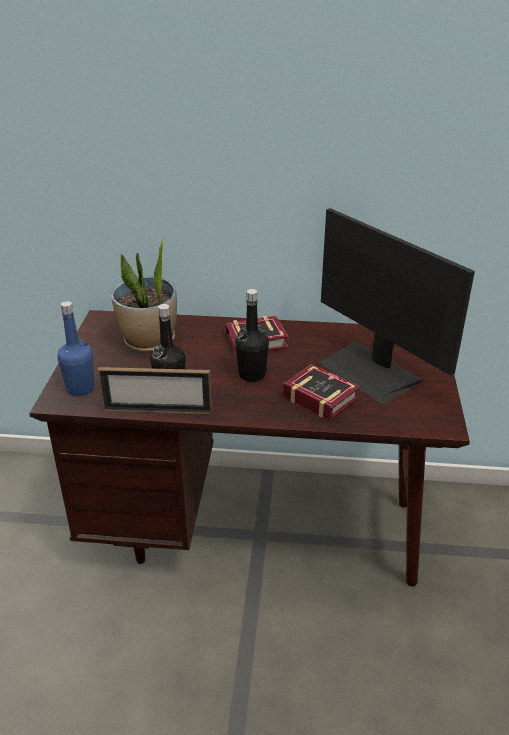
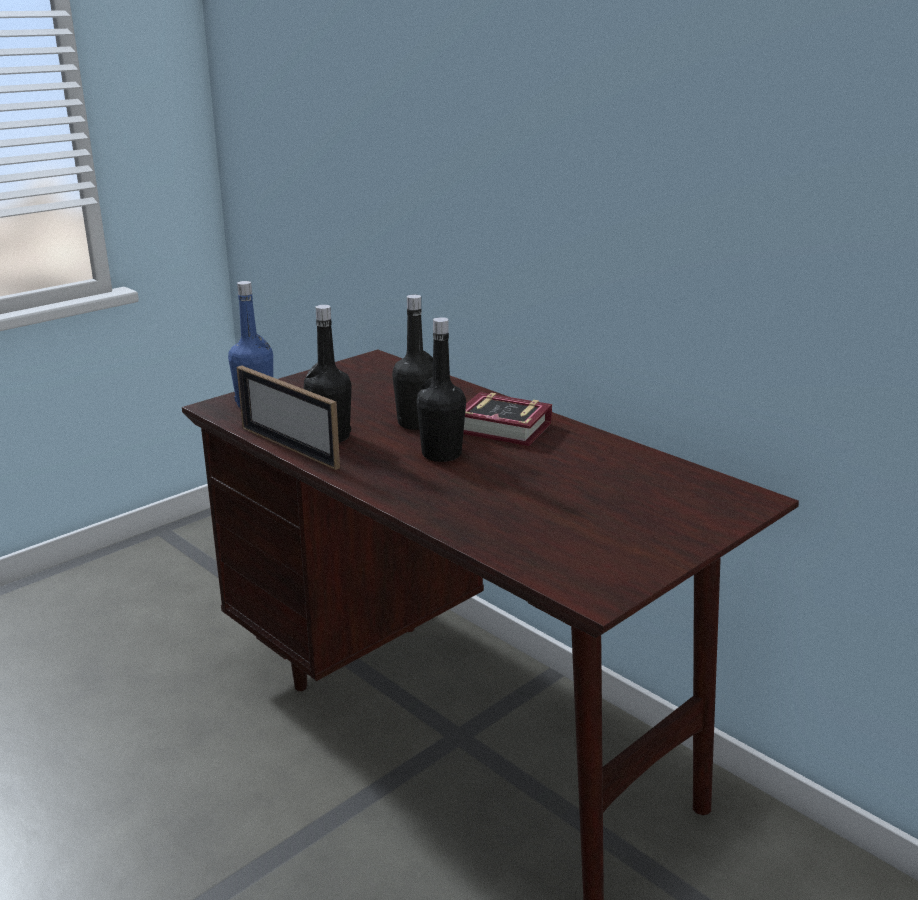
camera: 40 degrees right, 10 degrees down
potted plant [111,237,177,352] -> none
book [283,364,360,421] -> none
monitor [318,208,475,404] -> none
none -> black bottle [392,294,433,430]

